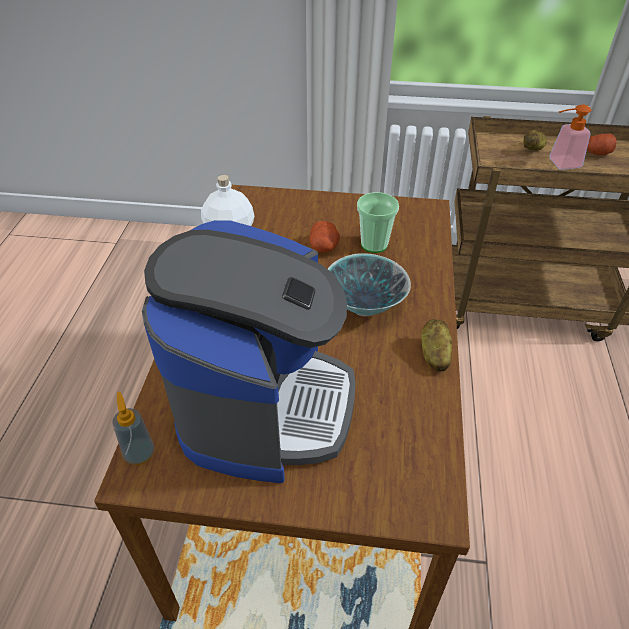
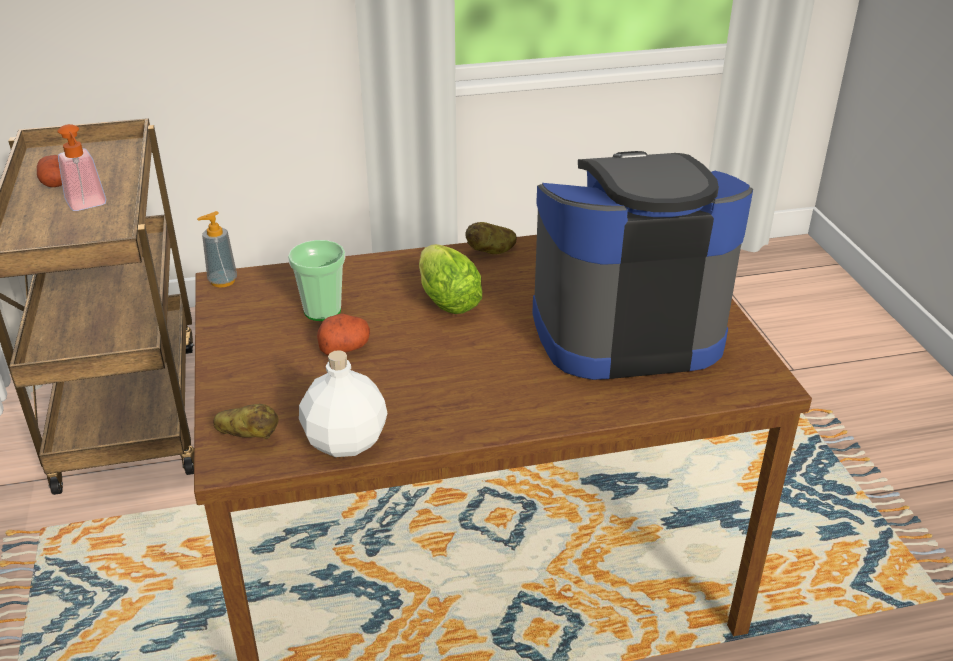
camera: 110 degrees left, 10 degrees down
soap dispenser [112,392,154,465] -> soap dispenser moved to [197,211,237,288]
bowl [328,253,411,316] -> lettuce [419,244,482,314]
potato [523,130,547,151] -> potato moved to [213,404,278,439]

